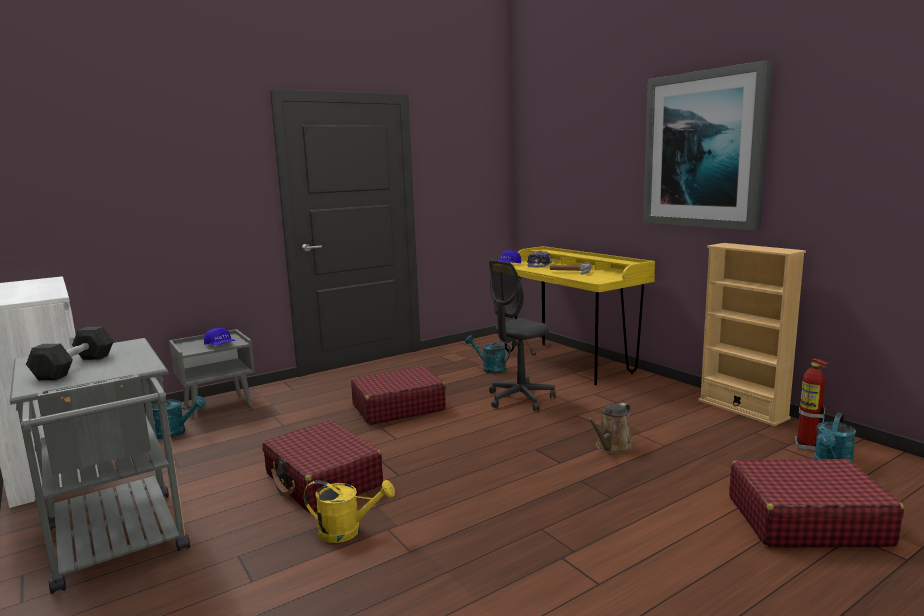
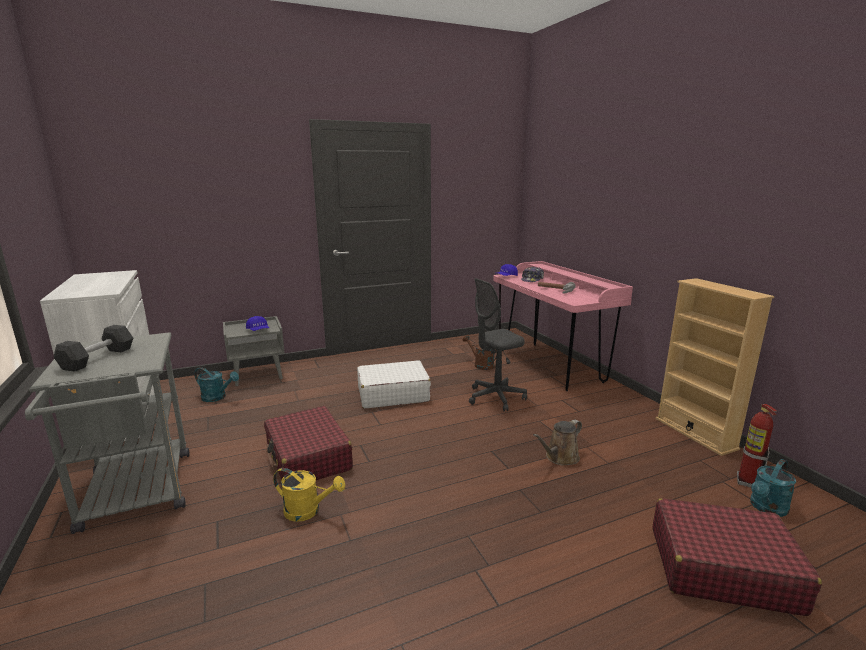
camera: 10 degrees right, 5 degrees up
red suitcase [351,366,446,425] -> white suitcase [357,360,431,408]
turquoise watering can [465,335,511,374] -> brown watering can [463,335,497,370]
yellow desk [505,246,655,385] -> pink desk [493,261,633,391]
picture [643,60,773,231] -> none

